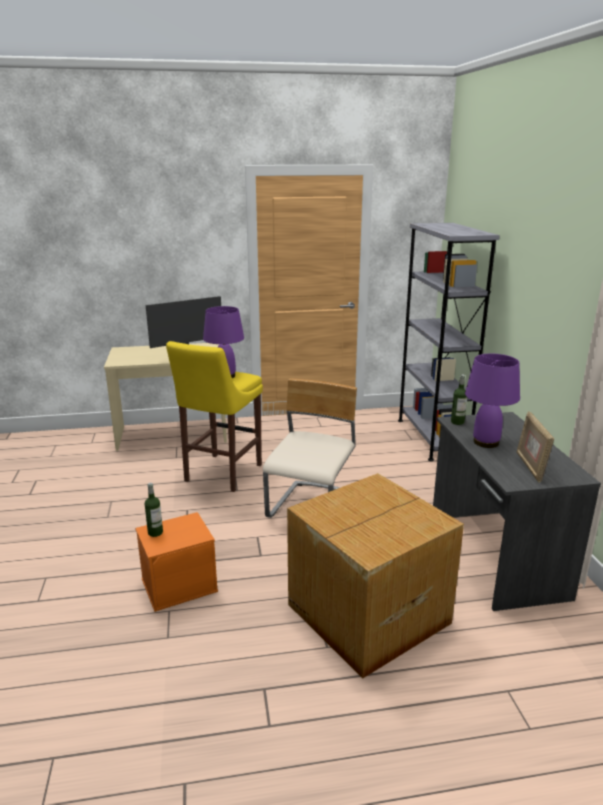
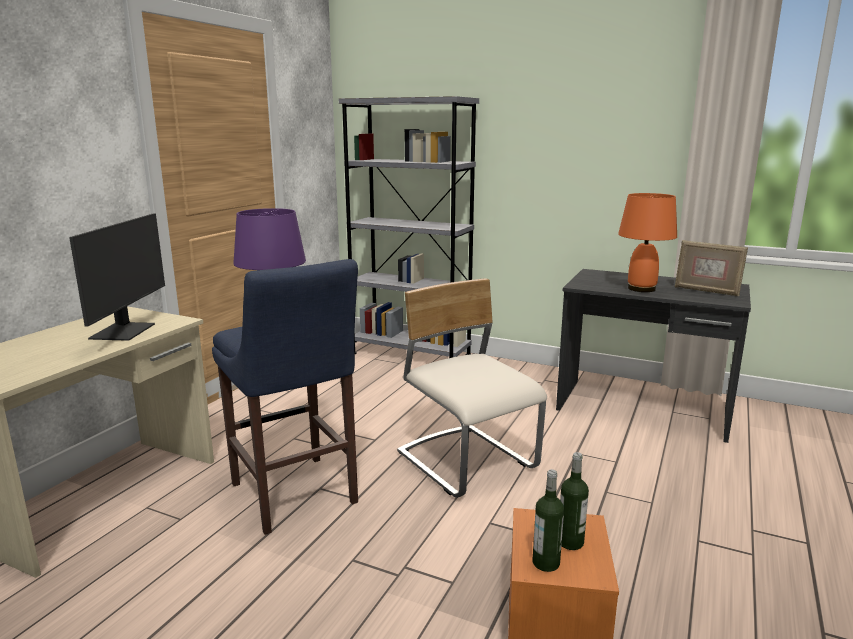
camera: 55 degrees left, 5 degrees down
yellow stool [166,341,263,492] -> blue stool [212,259,358,535]
cardboard box [287,473,464,679] -> none
bottle [451,375,467,425] -> bottle moved to [560,452,589,550]
purple table lamp [465,354,520,448] -> orange table lamp [618,193,677,292]

